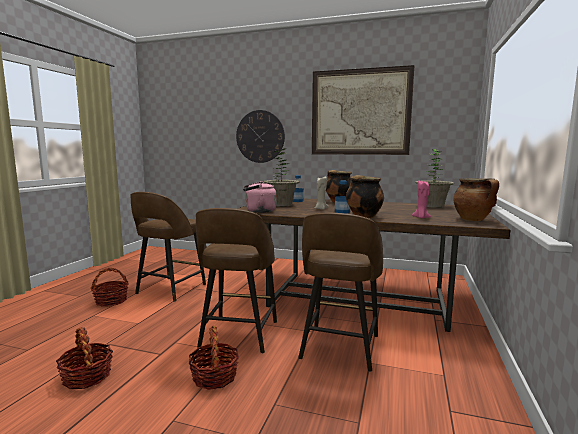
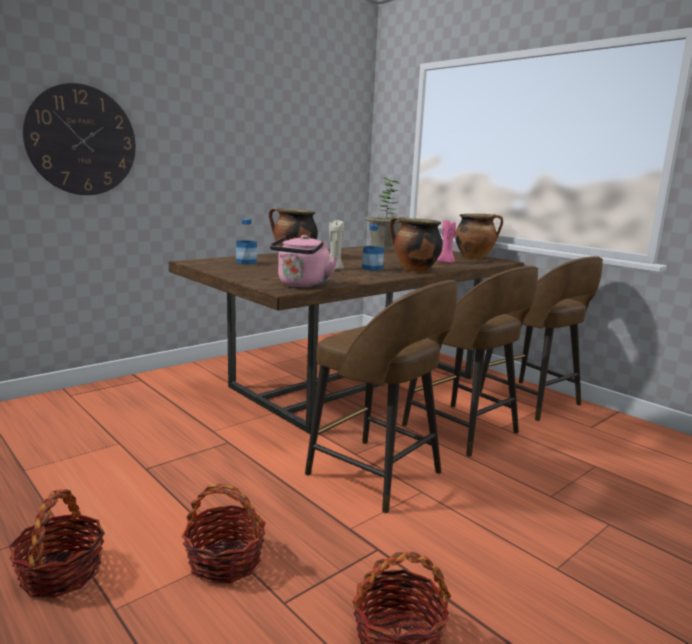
camera: 60 degrees left, 5 degrees up
brown stool [130,192,206,302] -> brown stool moved to [480,256,603,421]
basket [189,326,239,390] -> basket moved to [182,484,266,584]
potted plant [264,148,300,207] -> none
picture [312,65,414,155] -> none

